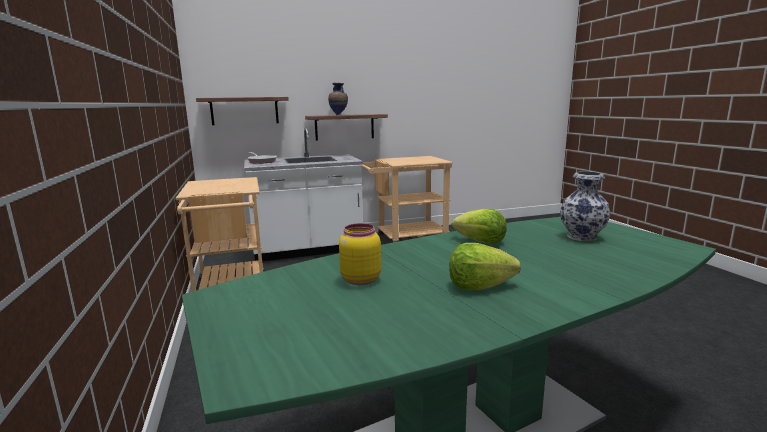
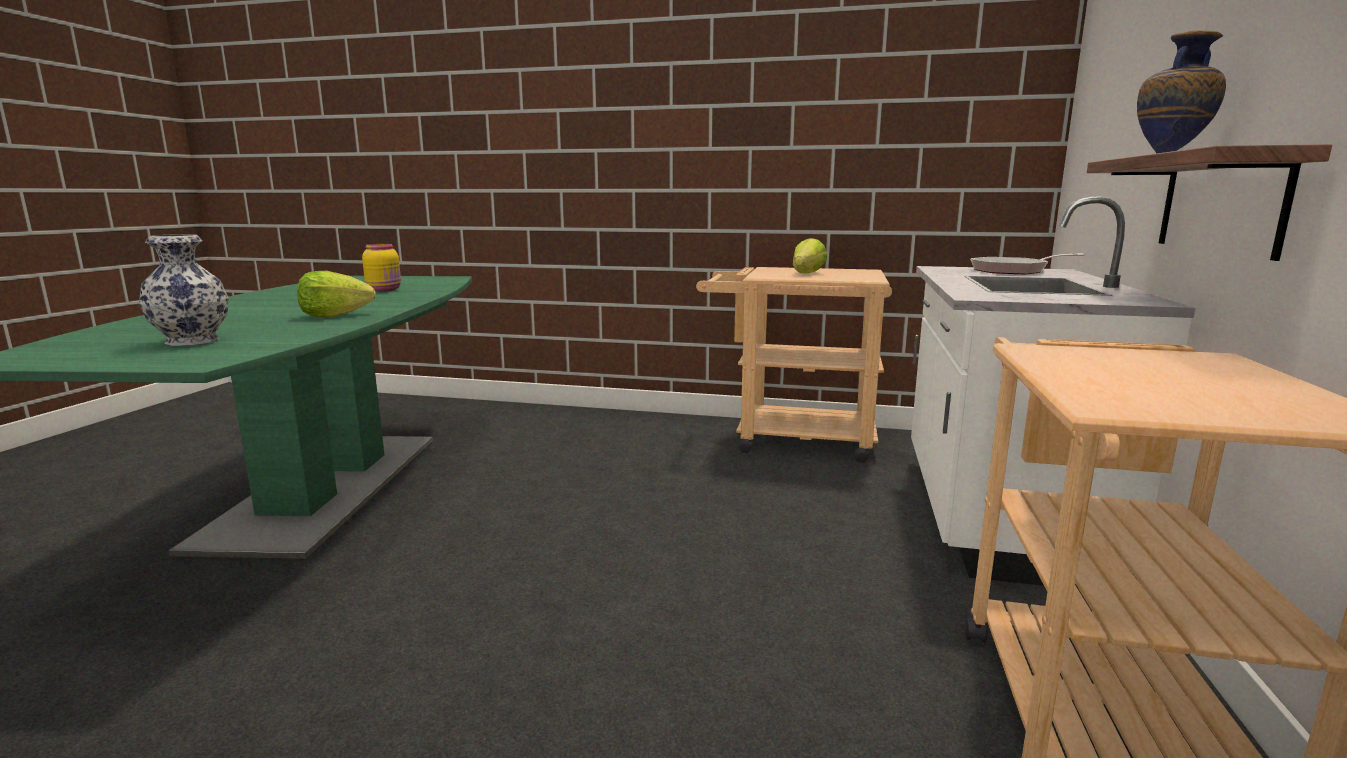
camera: 120 degrees right, 0 degrees up
shelf [196,97,289,125] -> none
lettuce [449,243,521,290] -> lettuce moved to [793,238,827,273]

